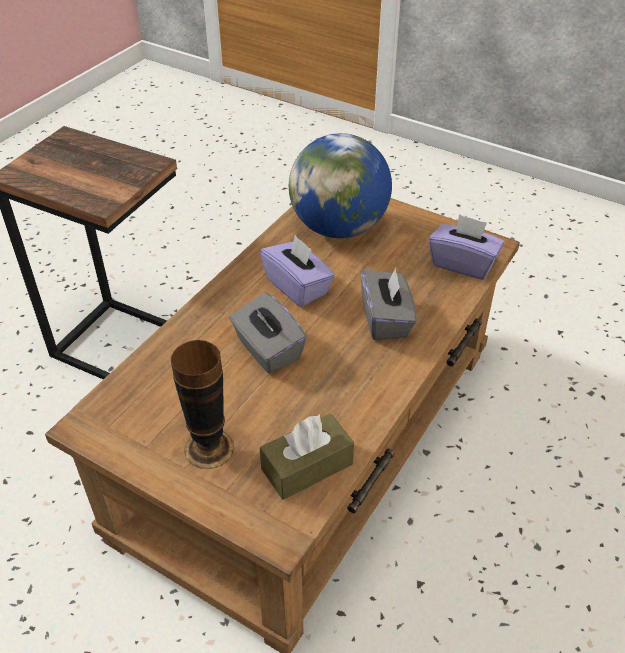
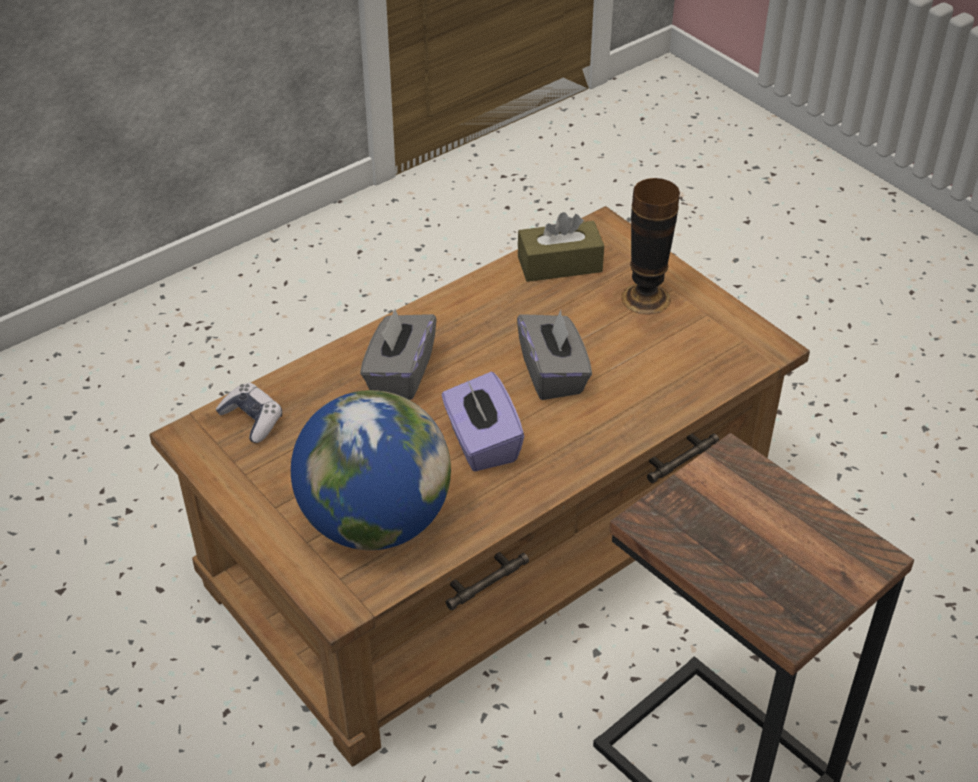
camera: 160 degrees left, 0 degrees up
purple tissue box [429,214,504,280] -> game controller [215,383,282,443]

